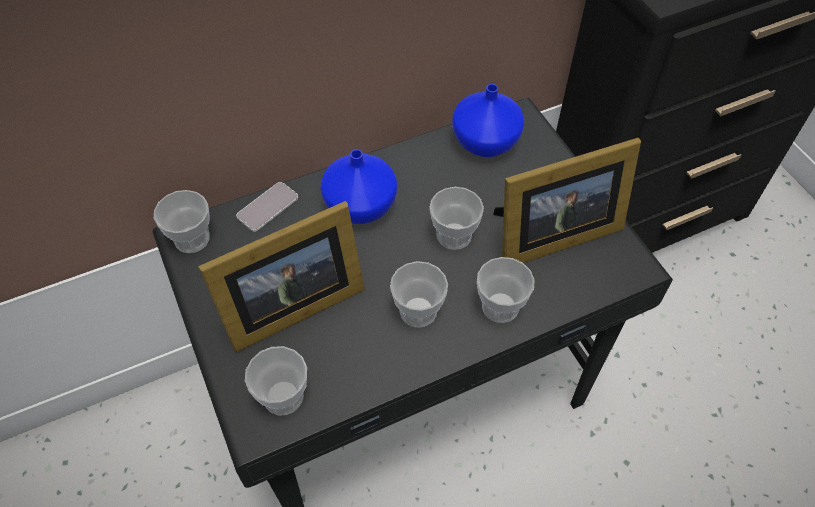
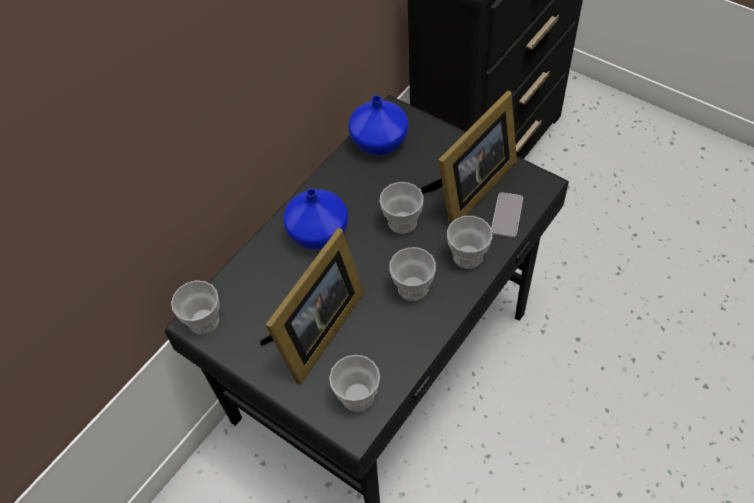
camera: 25 degrees left, 0 degrees up
phone [236,182,298,232] -> phone moved to [491,192,523,237]

